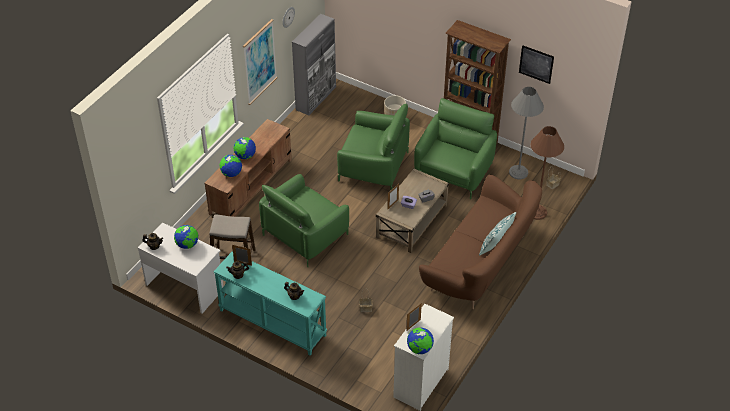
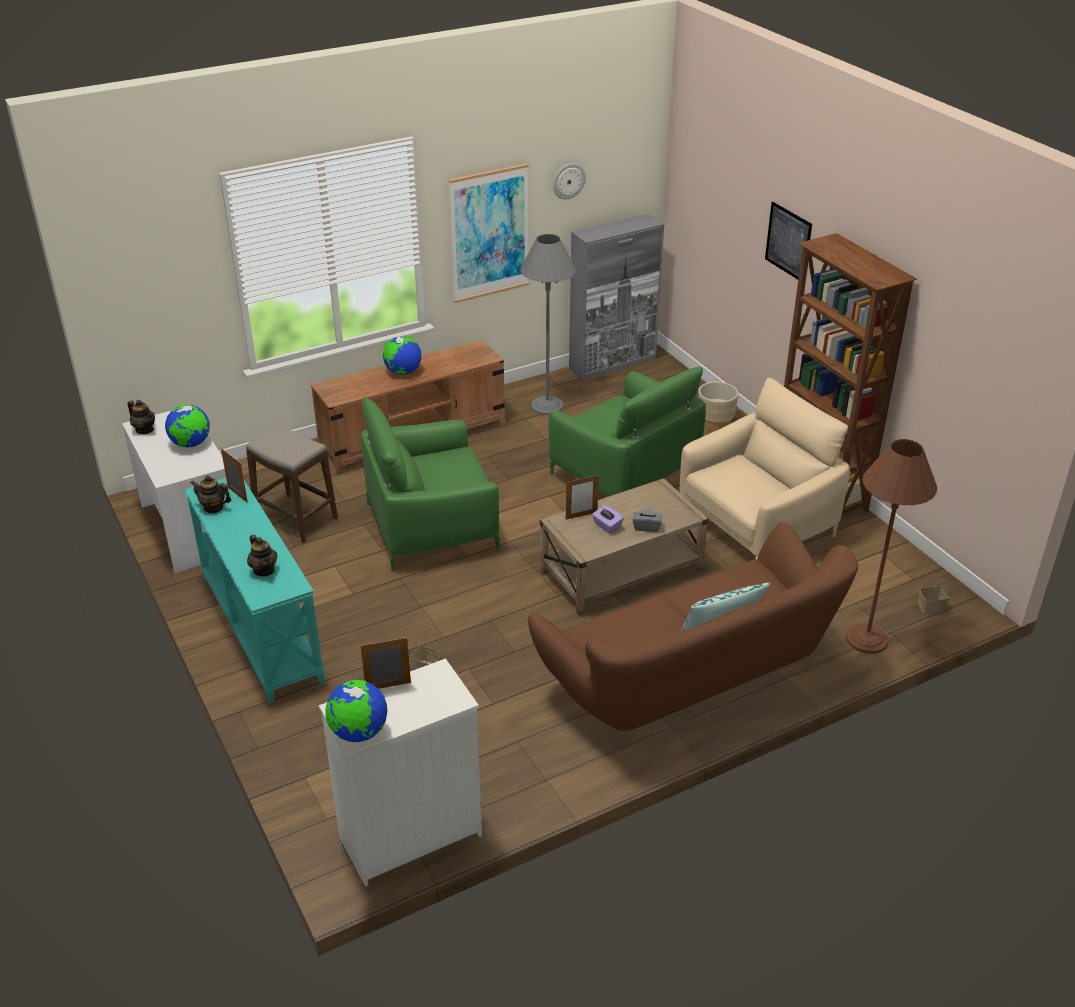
camera: 30 degrees right, 10 degrees down
globe [219,155,242,177] -> none
green armchair [414,98,497,199] -> beige armchair [680,378,850,559]
grey floor lamp [509,87,544,179] -> grey floor lamp moved to [520,234,576,415]
picture [519,45,554,84] -> picture moved to [765,202,812,280]

